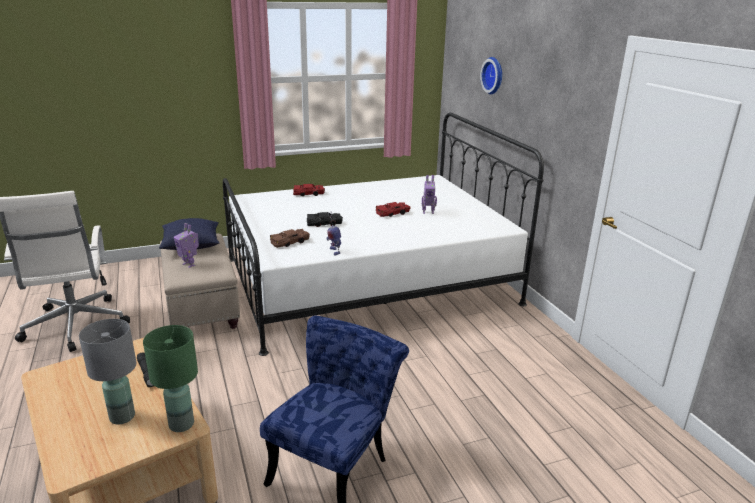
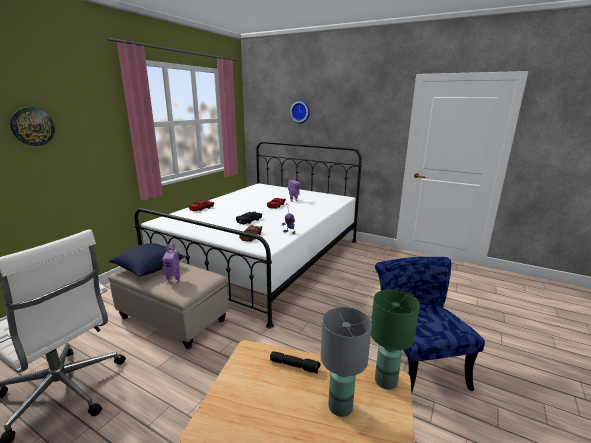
camera: 40 degrees left, 5 degrees down
none -> wall clock [10,107,55,146]

